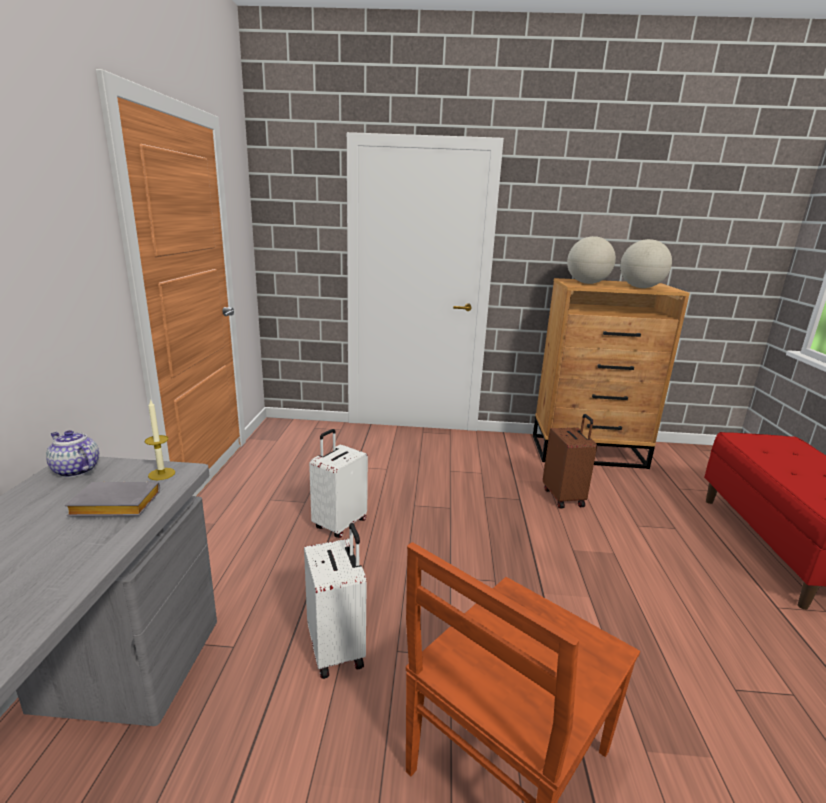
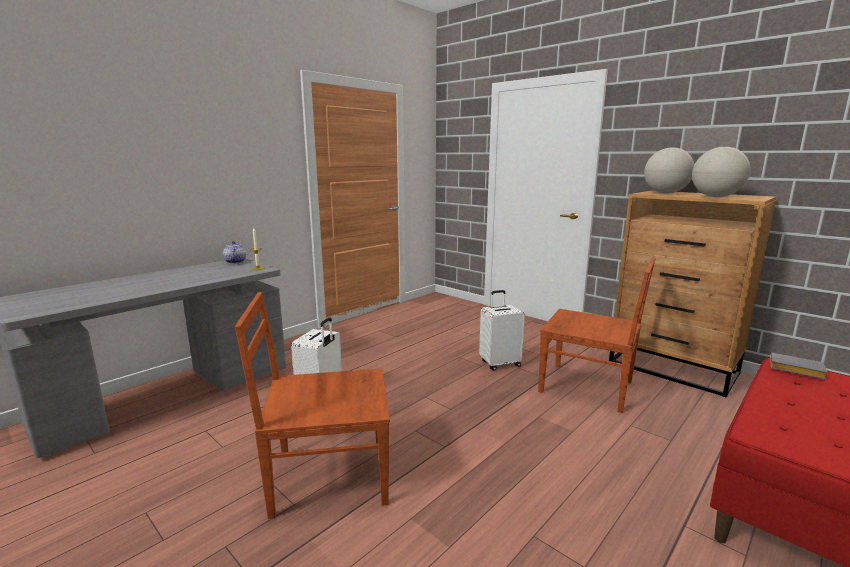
camera: 40 degrees right, 5 degrees down
grey book [65,481,160,516] -> grey book moved to [770,353,828,380]
white suitcase [309,429,368,538] -> white suitcase moved to [479,290,525,371]
brown suitcase [543,414,597,509] -> brown chair [538,257,656,413]

